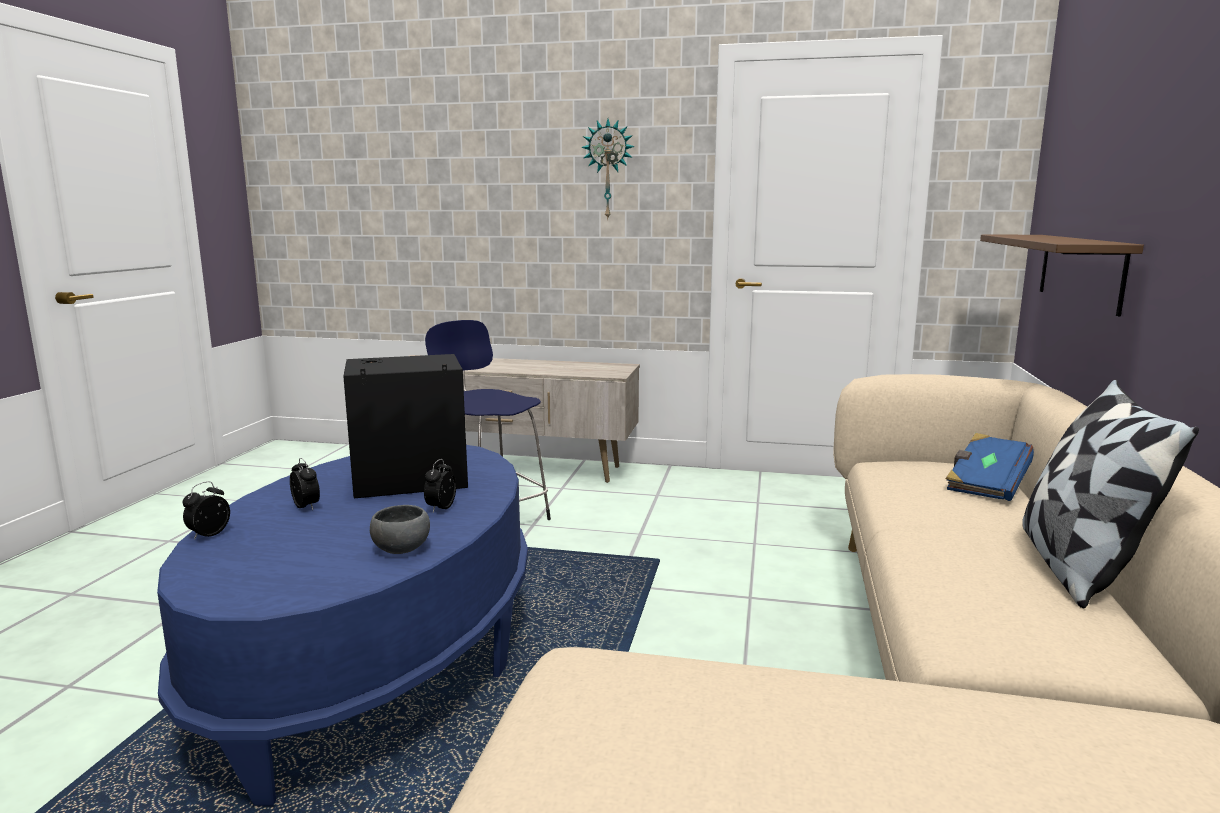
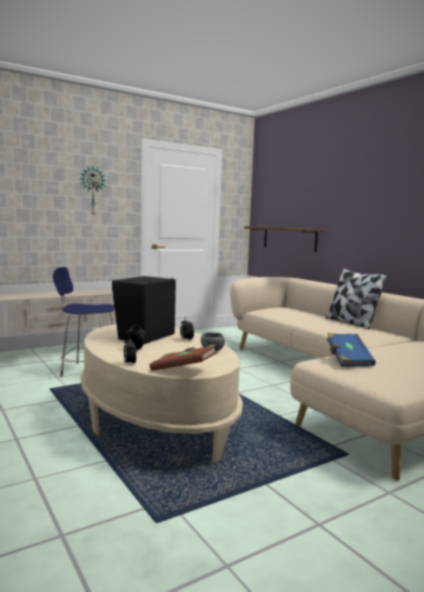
camera: 45 degrees left, 5 degrees down
blue coffee table [157,445,528,806] -> beige coffee table [81,324,243,463]
blue book [946,433,1034,501] -> blue book moved to [327,333,376,367]
none -> brown book [149,344,217,371]

